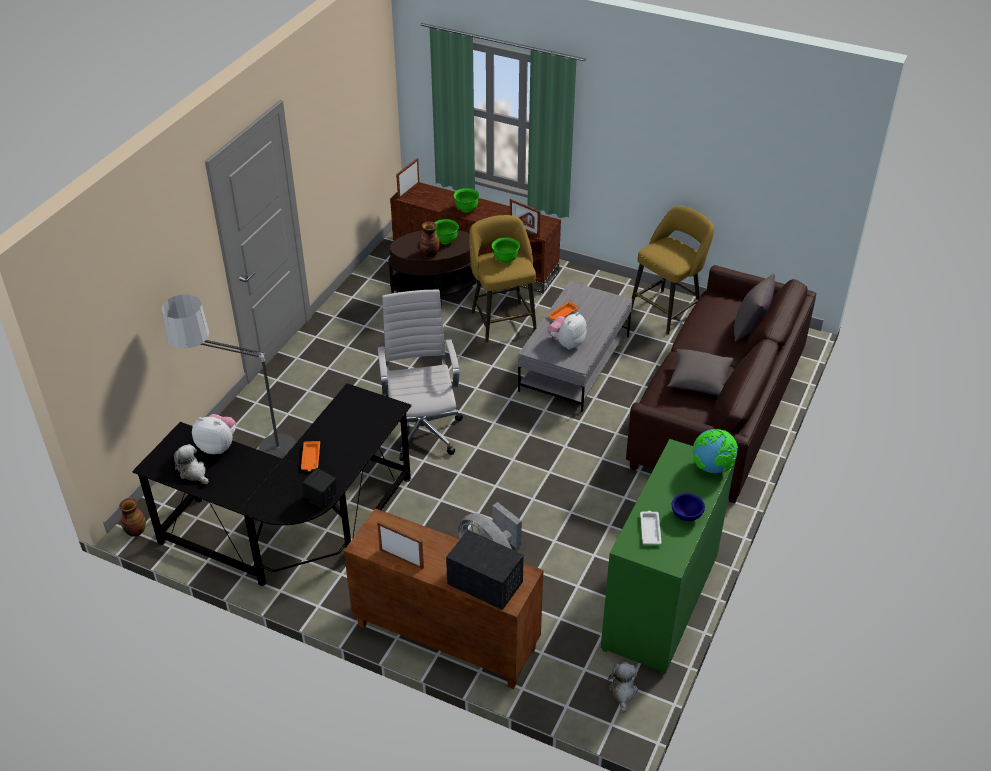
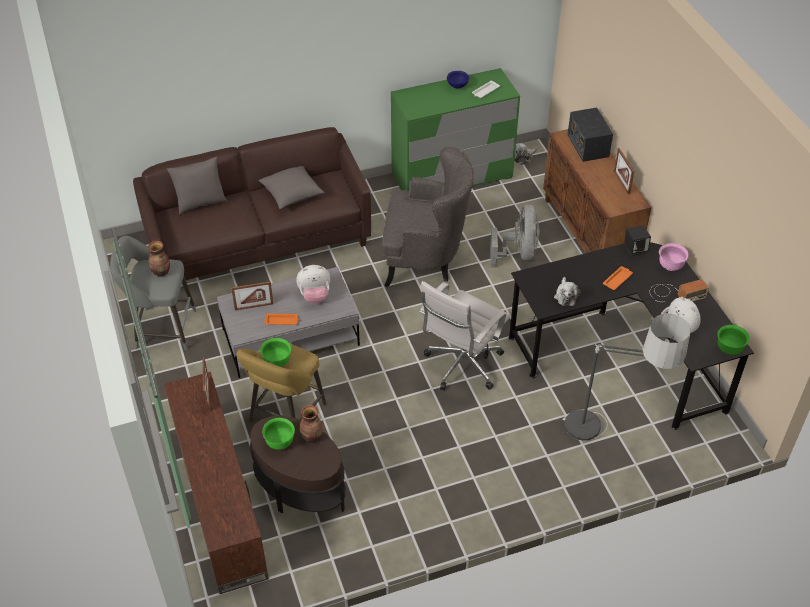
camera: 135 degrees left, 5 degrees up
vase [119,498,146,537] -> vase moved to [148,241,170,277]
plush toy [174,444,209,484] -> plush toy moved to [554,277,581,306]
picture frame [396,158,419,199] -> picture frame moved to [231,281,273,310]
green bowl [454,188,480,213] -> green bowl moved to [717,325,750,355]
yellow stool [631,206,714,335] -> grey stool [110,236,197,350]
globe [693,429,738,473] -> none
none -> grey armchair [382,147,474,287]
none -> radio [650,279,709,302]
none -> pink bowl [659,243,689,271]

